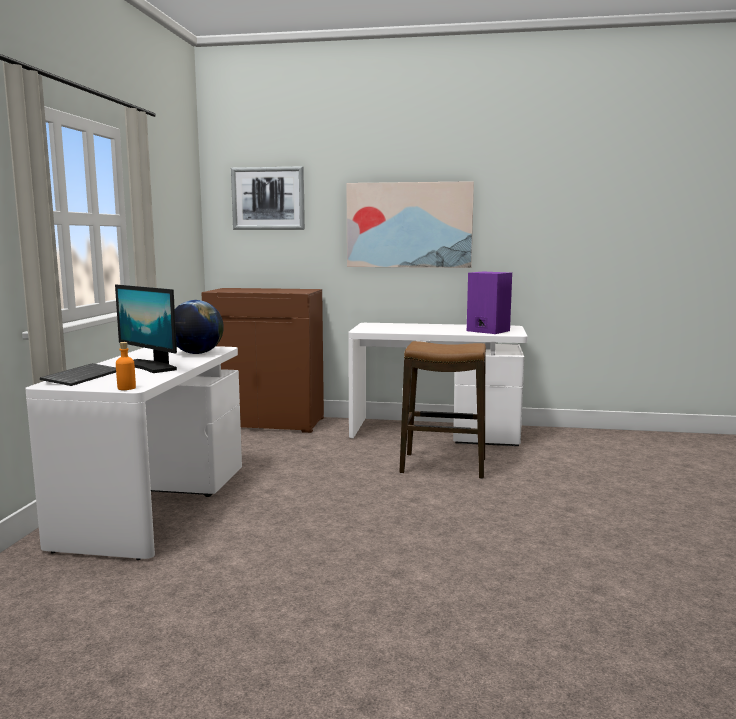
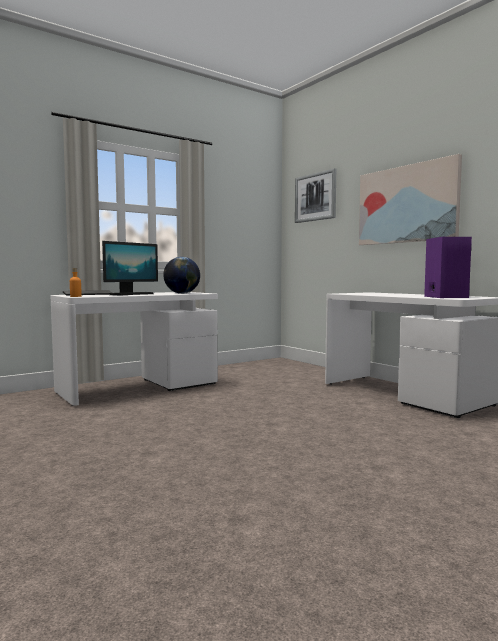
camera: 45 degrees right, 5 degrees down
monitor [115,284,177,373] -> monitor turned 135 degrees counterclockwise [102,241,158,295]
brown cabinet [201,288,324,433] -> none
stool [399,341,486,479] -> none

